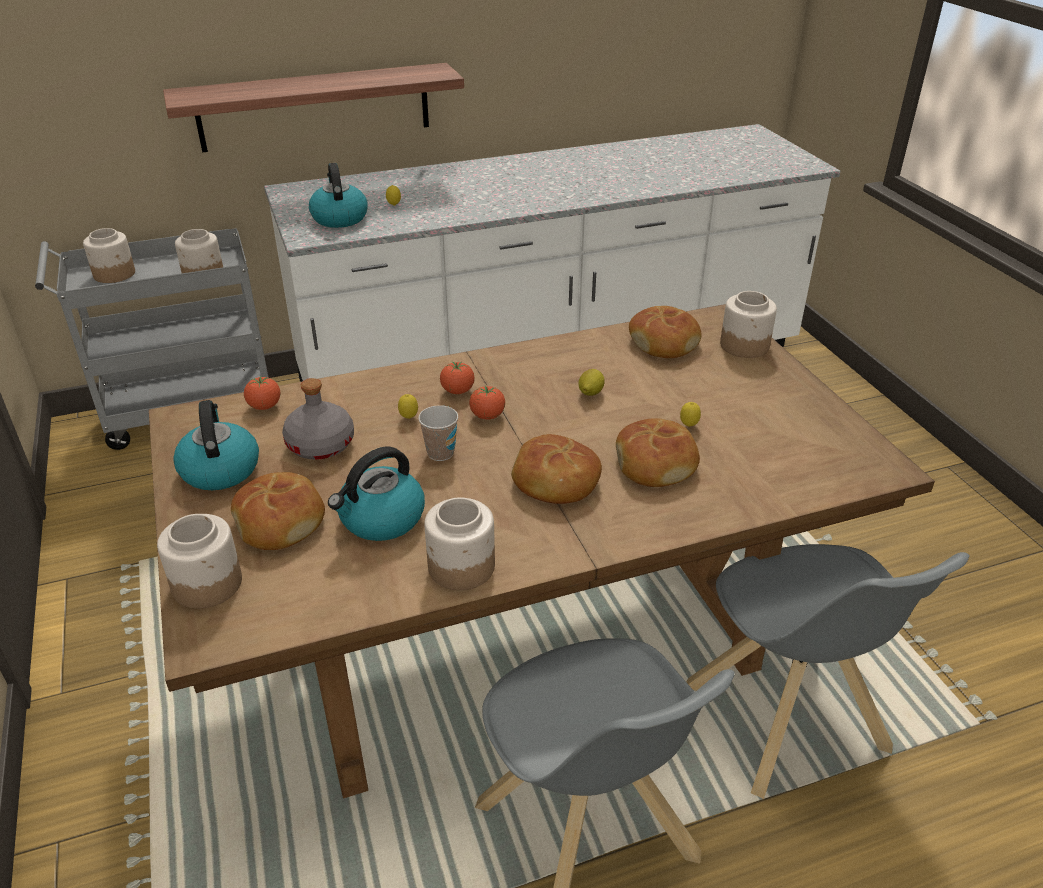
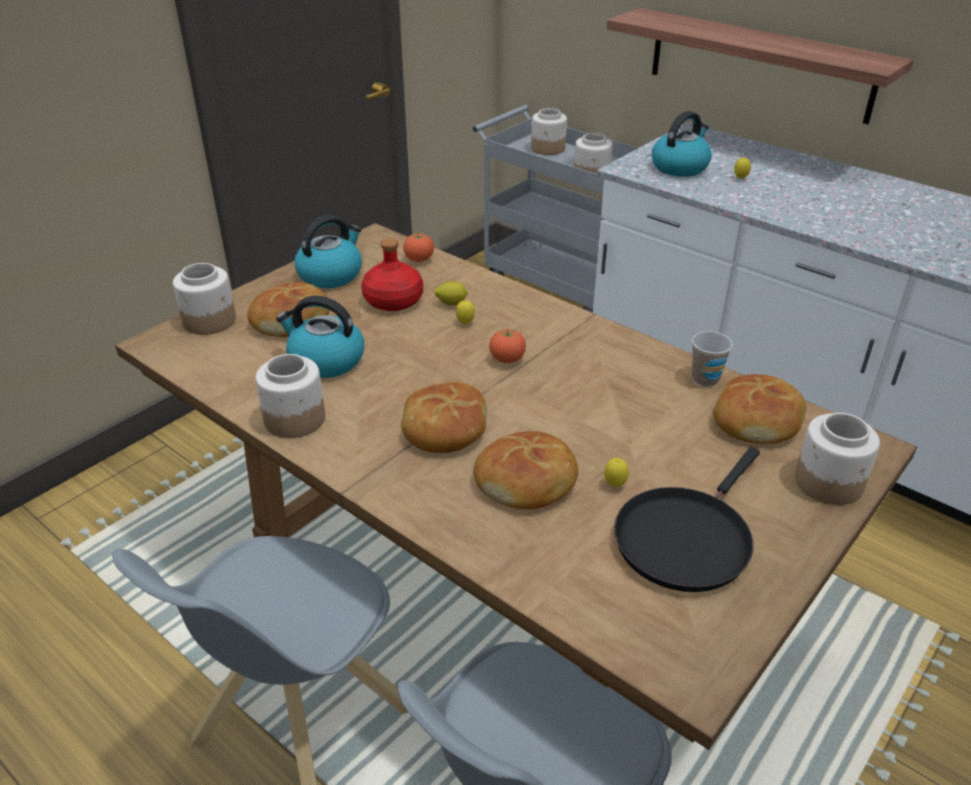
camera: 60 degrees right, 0 degrees up
grey bottle [282,378,354,460] -> red bottle [361,238,423,311]
cup [418,405,458,461] -> cup moved to [692,331,733,387]
tomato [440,362,475,394] -> none
lemon [578,369,605,396] -> lemon moved to [434,281,468,306]
none -> black frying pan [614,447,760,592]

